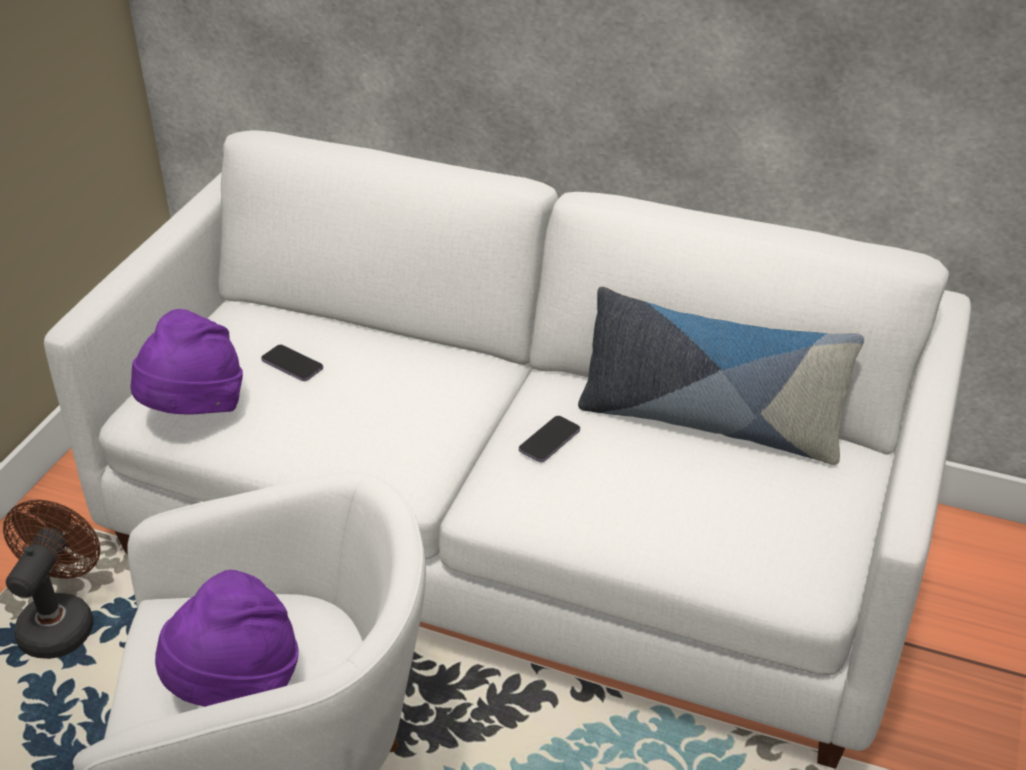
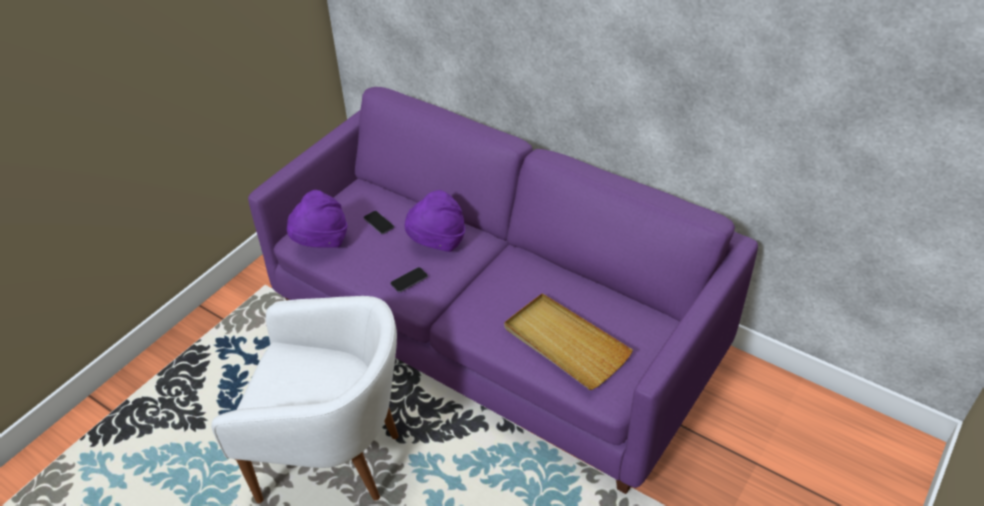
camera: 15 degrees right, 5 degrees up
brown fan [3,500,100,659] -> none
white sofa [44,130,971,769] -> purple sofa [248,87,758,494]
purple hat [155,570,299,707] -> purple hat moved to [405,190,465,252]
phone [519,416,580,462] -> phone moved to [390,267,428,293]
pillow [578,286,864,465] -> none
none -> beige tray [504,293,633,390]

